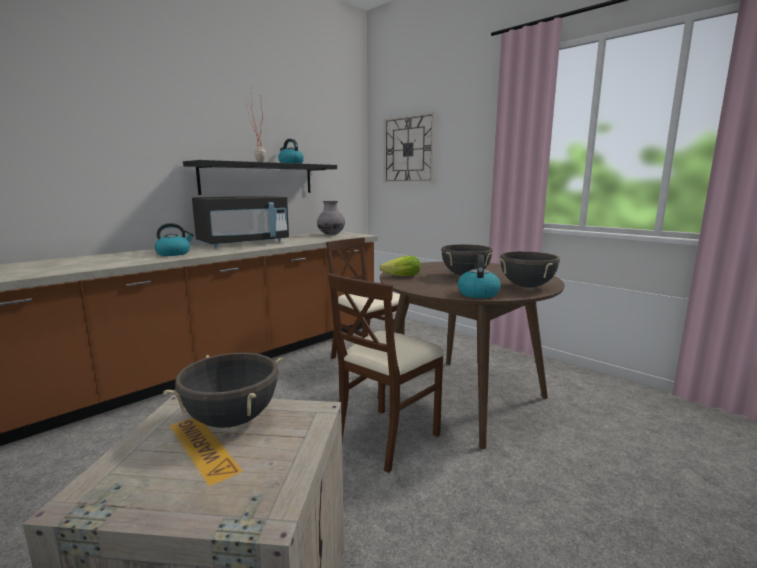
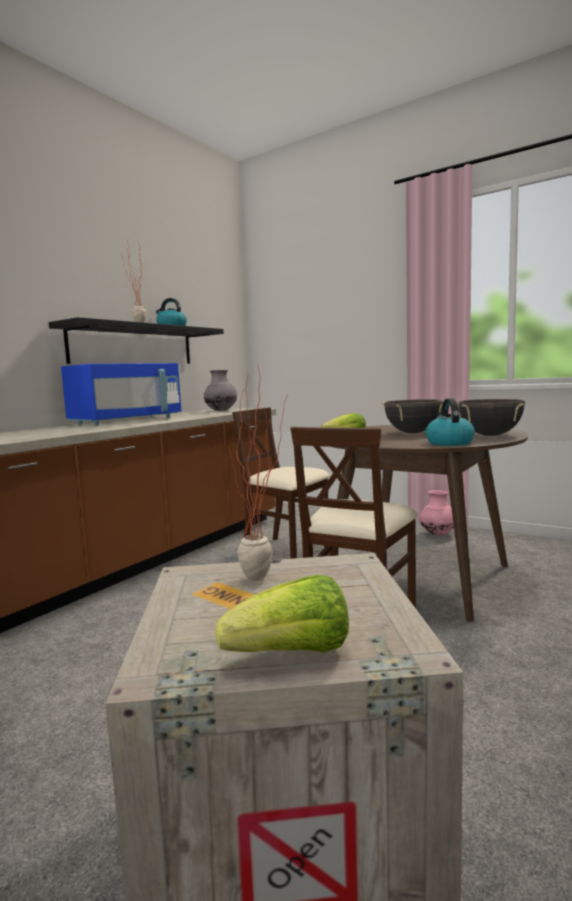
camera: 10 degrees left, 5 degrees down
kettle [154,223,194,256] -> none
black cooking pot [163,353,283,428] -> potted plant [228,368,288,581]
black microwave [192,196,289,248] -> blue microwave [61,363,181,425]
wall clock [384,111,436,183] -> none
none -> lettuce [215,575,349,652]
none -> pink vase [420,490,454,535]

